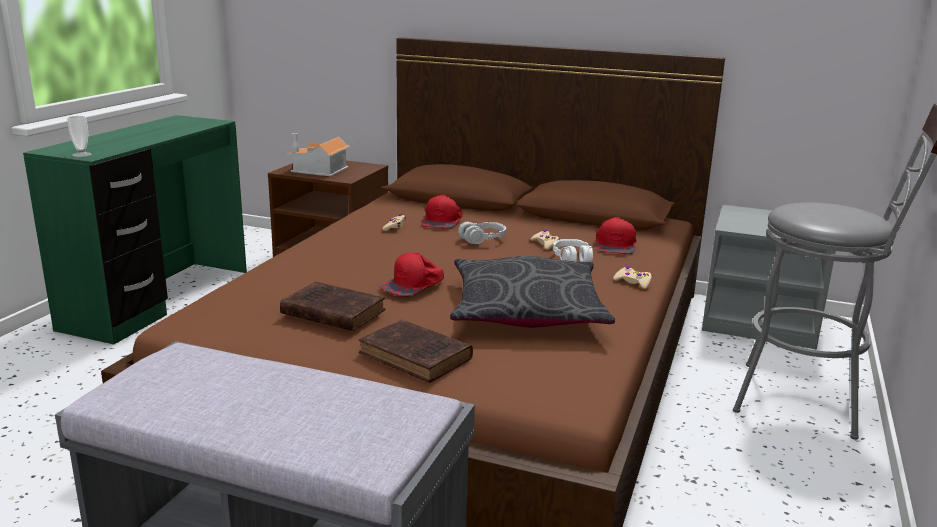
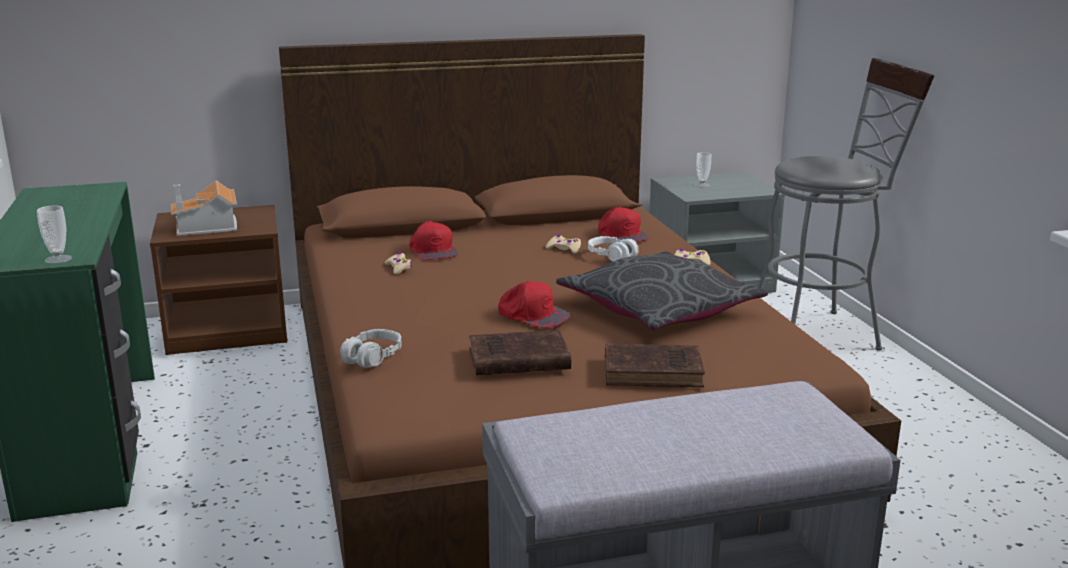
camera: 35 degrees left, 0 degrees up
red cap [380,252,444,296] -> red cap turned 60 degrees counterclockwise [498,281,571,328]
grey headphones [458,222,506,244] -> grey headphones moved to [340,329,402,368]
none -> cup [695,152,711,187]

